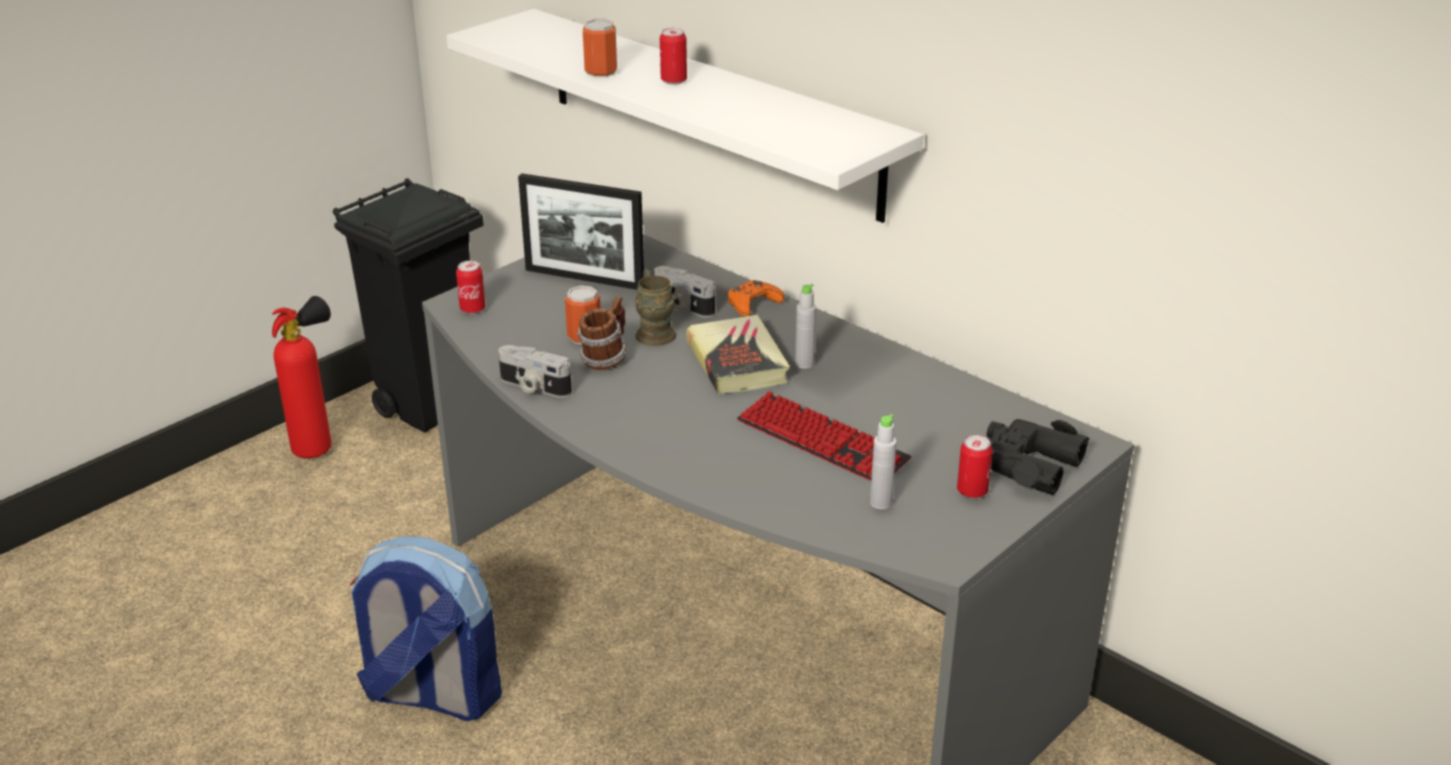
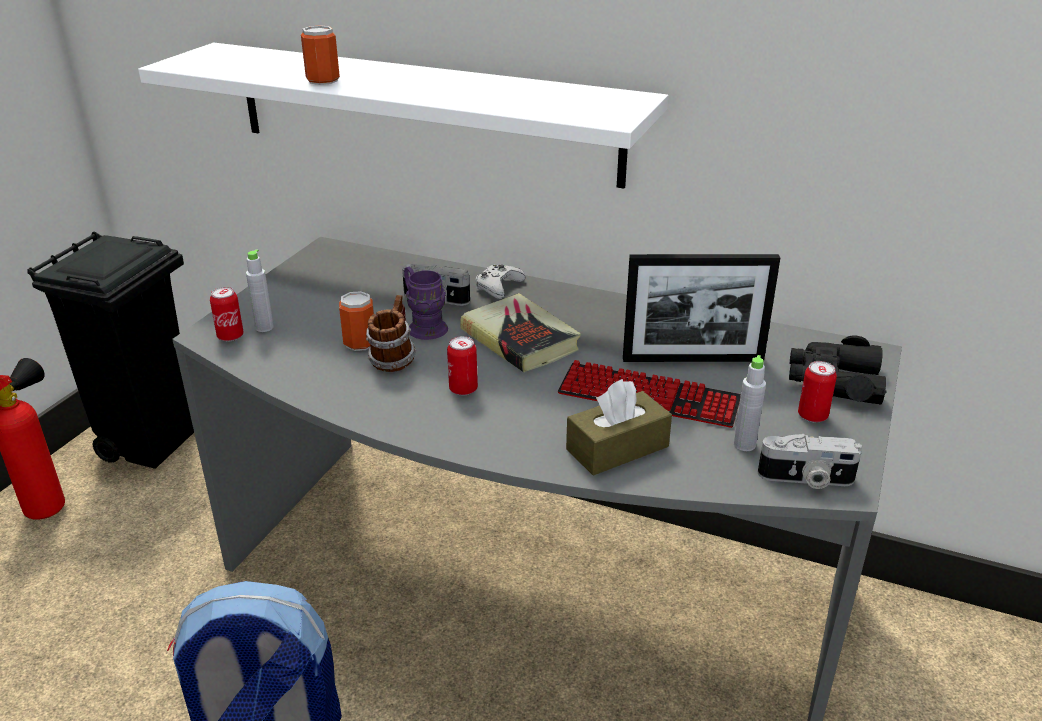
camera: 20 degrees left, 0 degrees up
camera [498,345,572,398] -> camera moved to [758,434,862,489]
picture frame [518,173,644,290] -> picture frame moved to [623,254,780,362]
brown mug [635,269,676,346] -> purple mug [404,267,448,340]
can [660,28,687,84] -> can moved to [447,336,478,396]
orange game controller [728,280,785,317] -> white game controller [476,265,525,299]
grey bottle [795,284,816,369] -> grey bottle moved to [246,249,274,332]
none -> brown tissue box [566,379,672,476]

